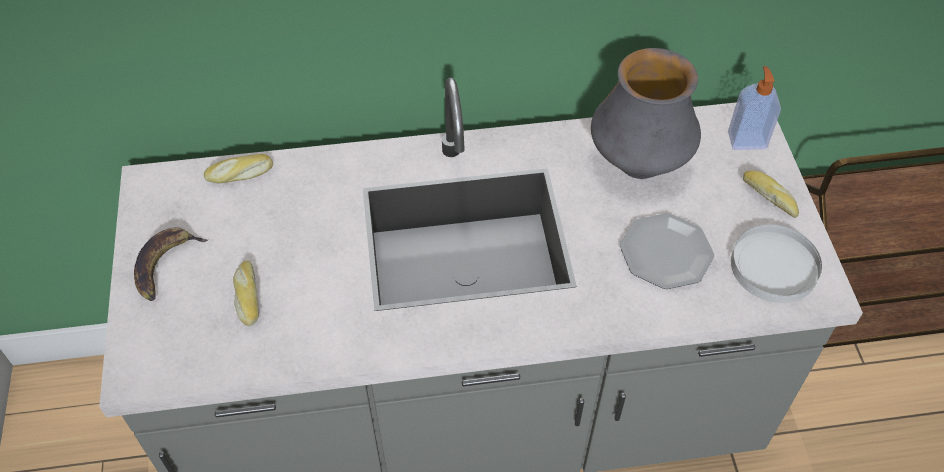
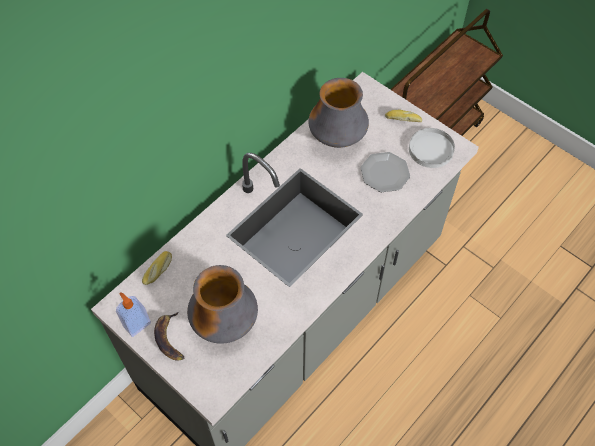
camera: 40 degrees left, 5 degrees up
bread [233,261,259,326] -> vase [187,265,258,344]
soap dispenser [728,66,781,150] -> soap dispenser moved to [116,292,151,337]

